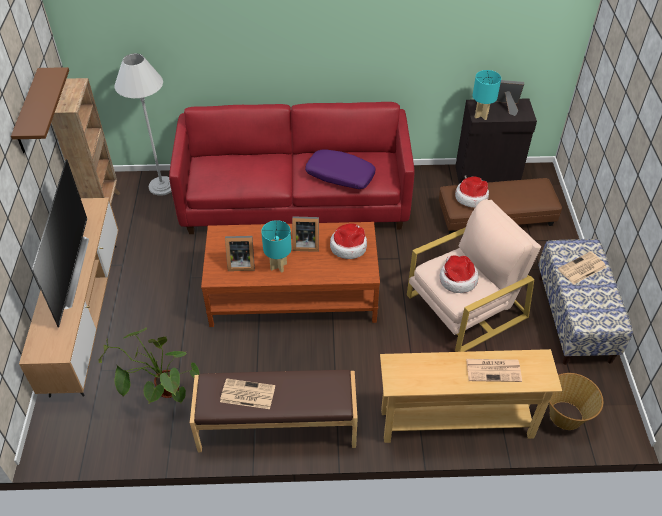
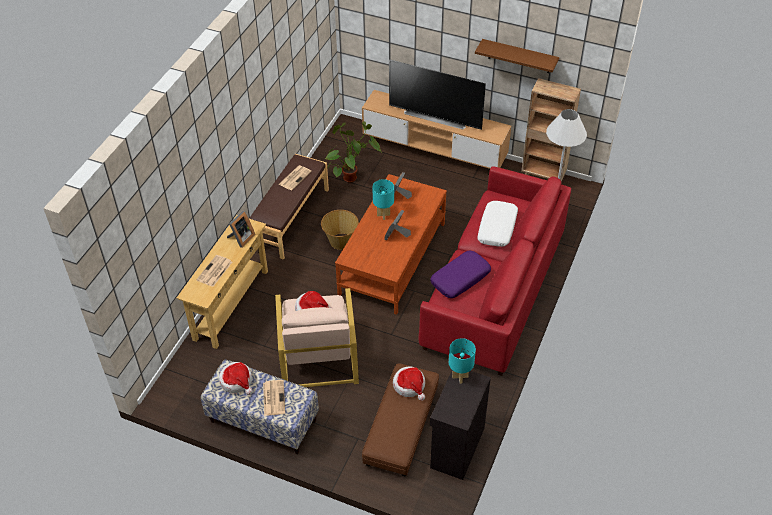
camera: 115 degrees right, 0 degrees up
hat [330,223,367,259] -> hat moved to [219,362,253,395]
picture frame [495,80,524,116] -> picture frame moved to [227,211,255,248]
basket [549,373,603,430] -> basket moved to [321,210,359,250]
none -> white pillow [477,201,518,247]

